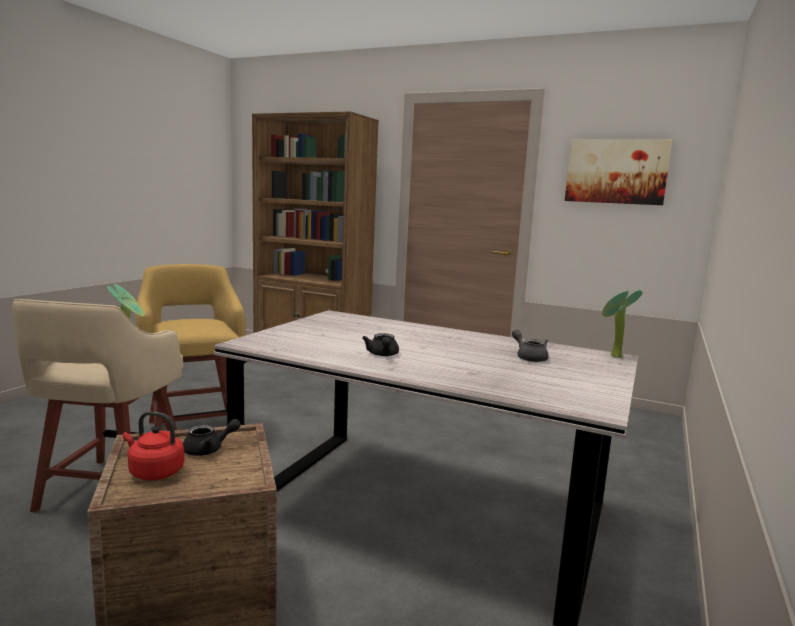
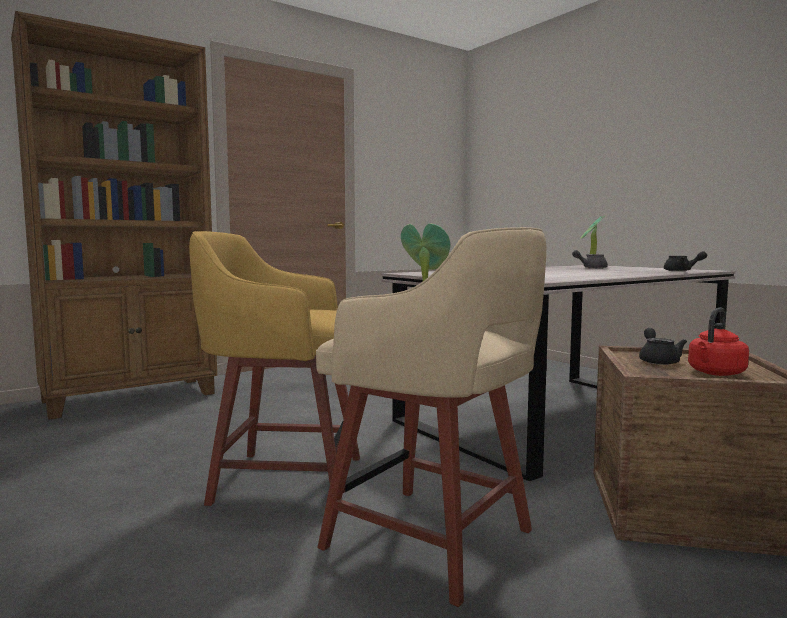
camera: 60 degrees left, 5 degrees down
black teapot [362,333,399,356] -> black teapot moved to [664,251,707,271]
picture [565,140,672,205] -> none

